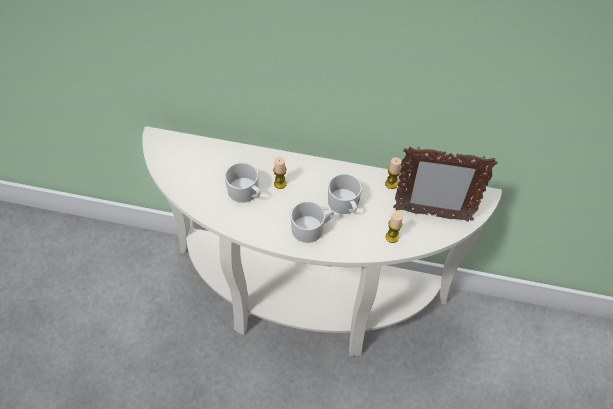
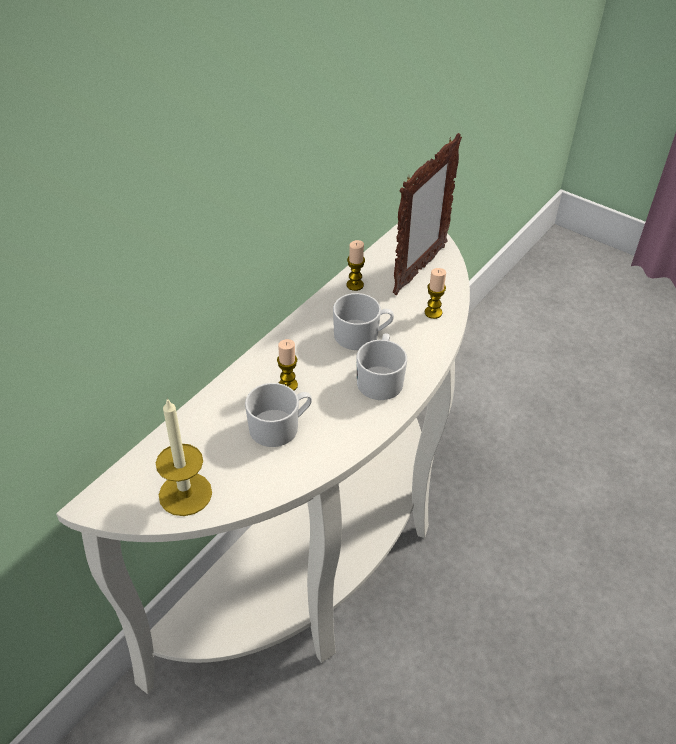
camera: 65 degrees left, 10 degrees down
none -> candle [156,397,212,516]

